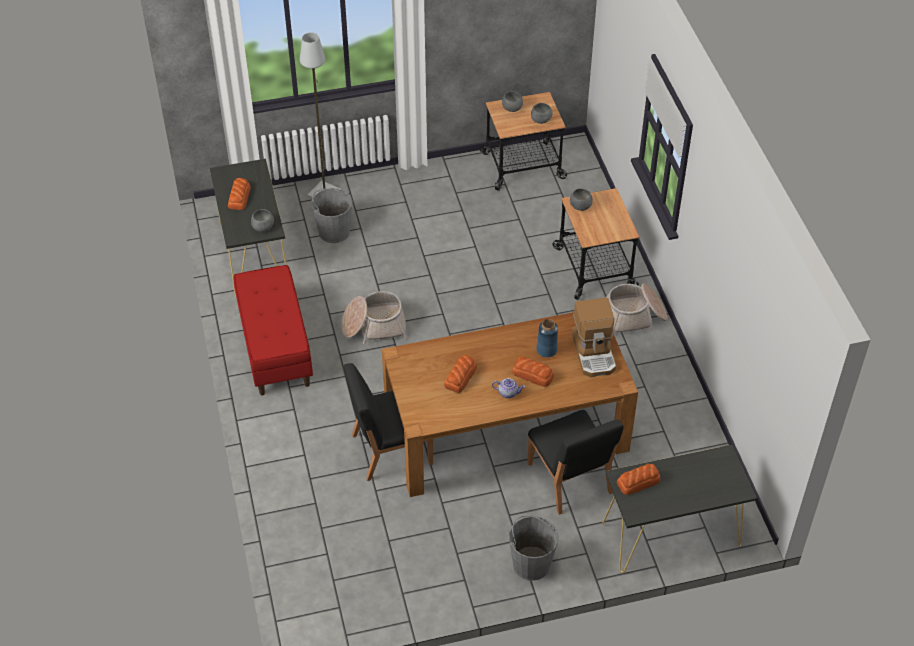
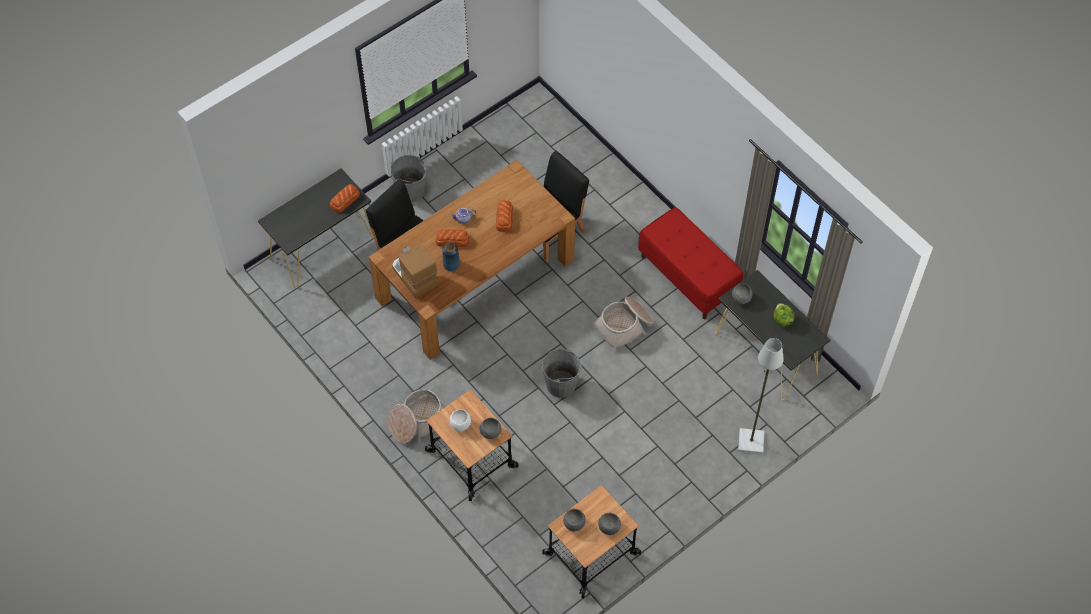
camera: 155 degrees right, 10 degrees up
bread [228,178,251,210] -> lettuce [773,303,795,327]
grey bucket [311,188,352,243] -> grey bucket moved to [542,349,582,398]
none -> white bowl [450,409,471,431]

